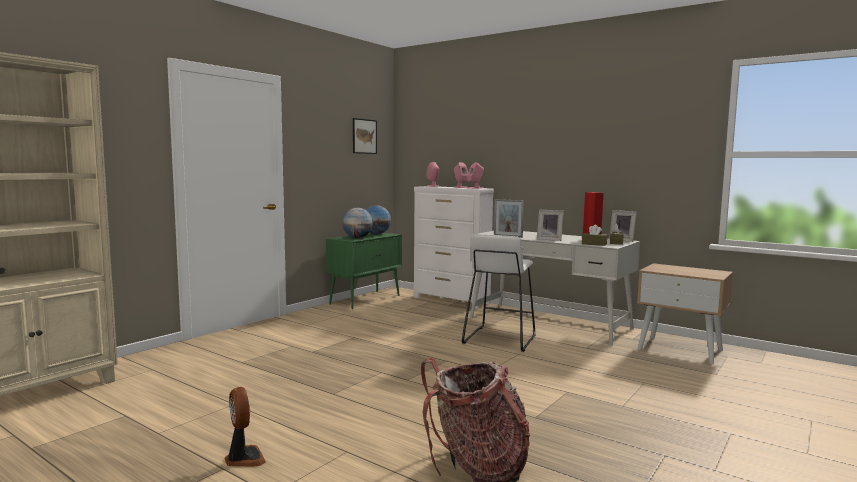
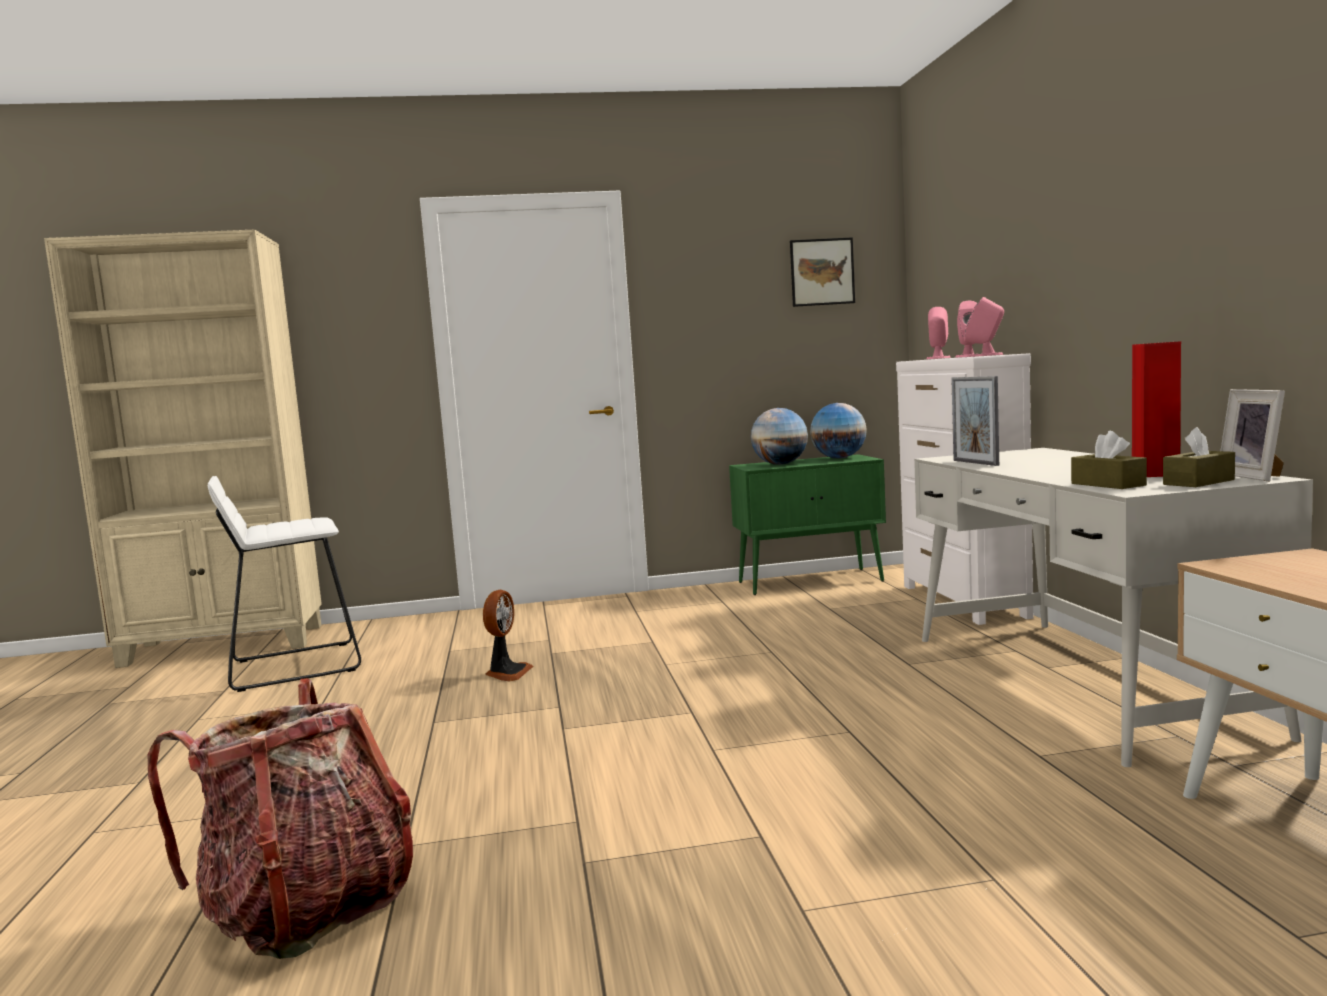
camera: 45 degrees right, 0 degrees up
fan [224,387,266,467] -> fan moved to [483,590,533,682]
white stool [462,234,536,352] -> white stool moved to [208,476,361,692]
picture frame [537,210,564,241] -> none

